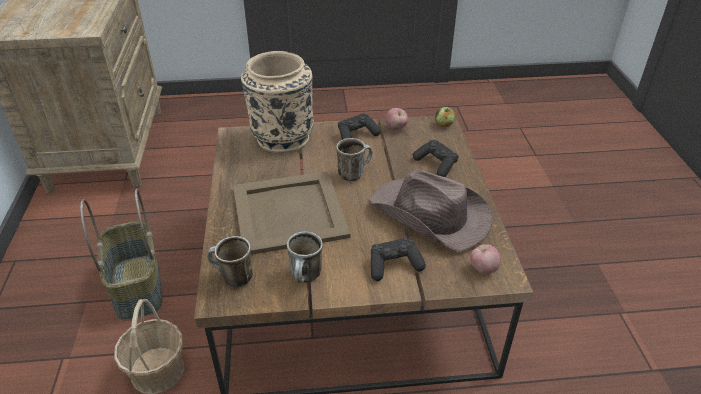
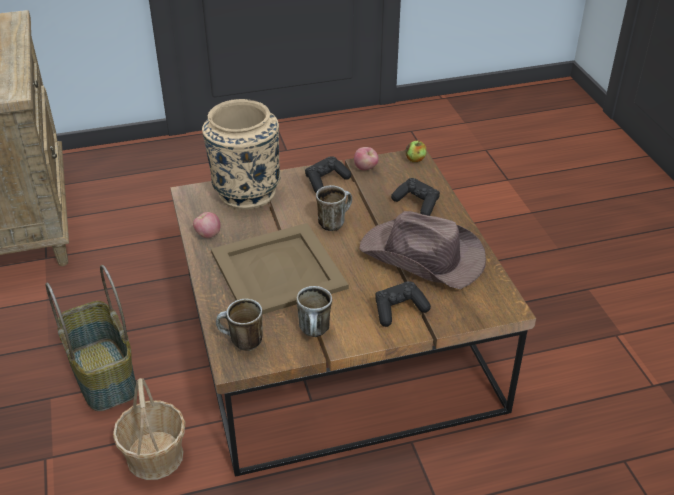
camera: 10 degrees left, 0 degrees up
apple [470,244,501,274] -> apple moved to [193,212,221,238]

